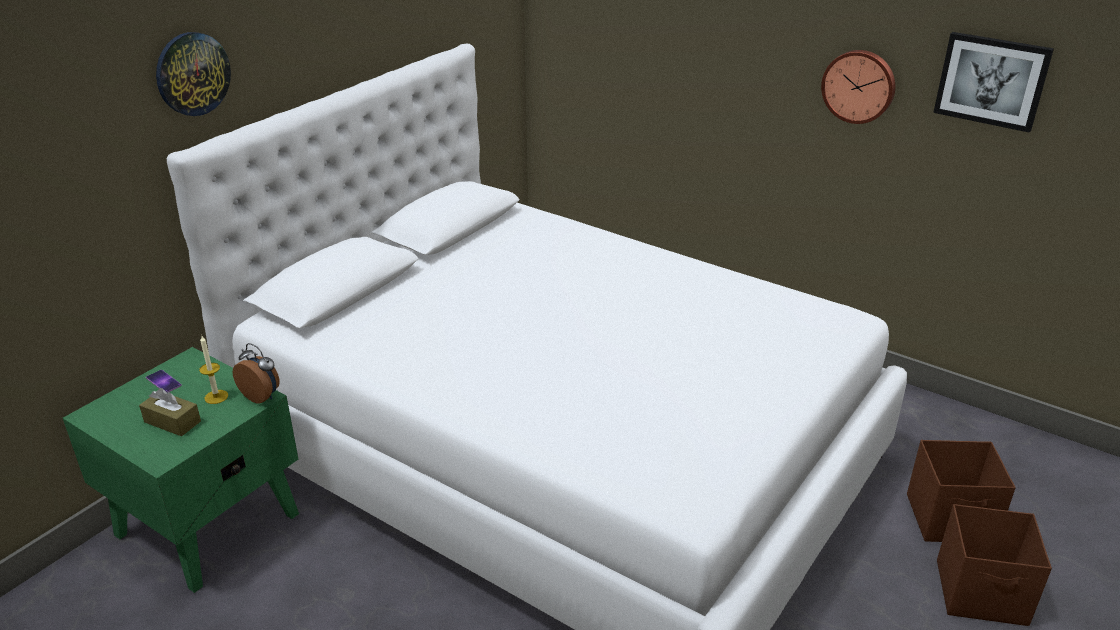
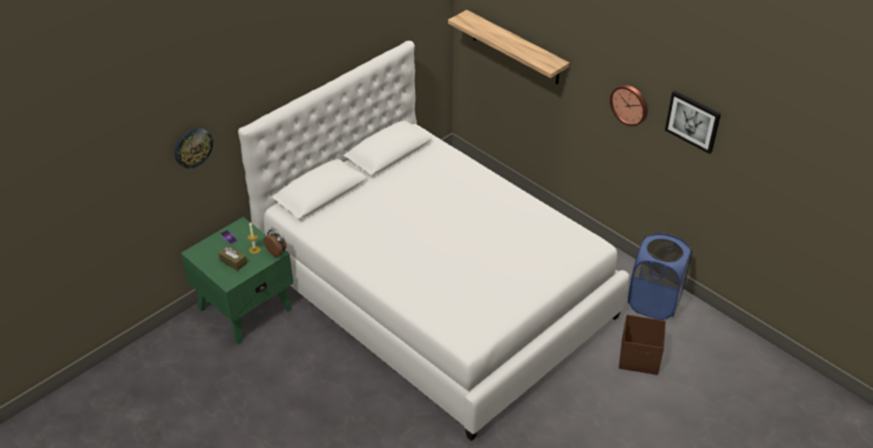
camera: 10 degrees right, 10 degrees up
wall clock [156,32,231,116] -> wall clock moved to [175,128,213,169]
brown storage box [937,504,1052,626] -> none
none -> shelf [448,10,570,84]
none -> blue laundry basket [628,233,692,320]

